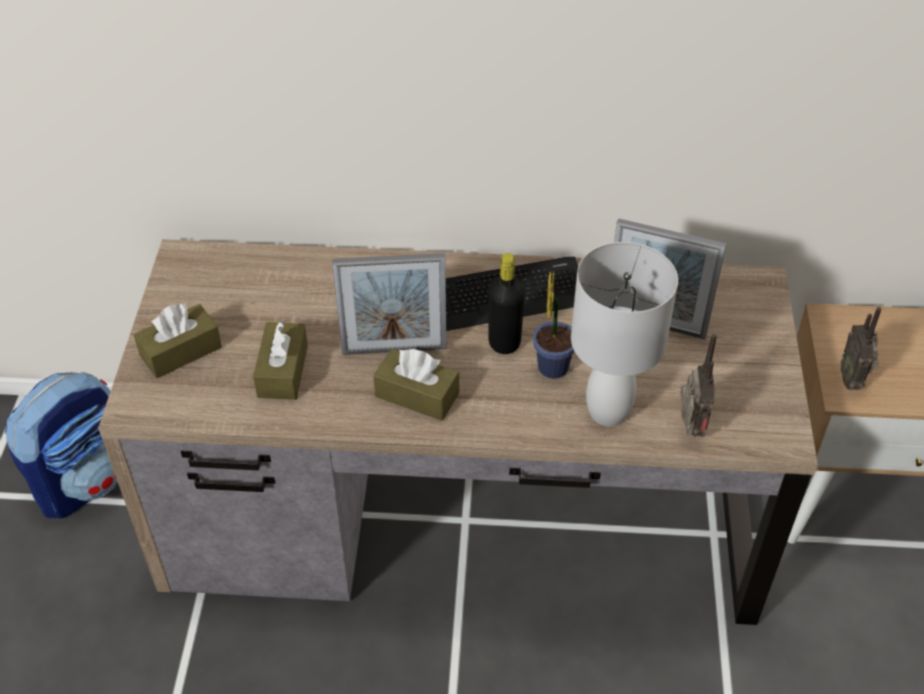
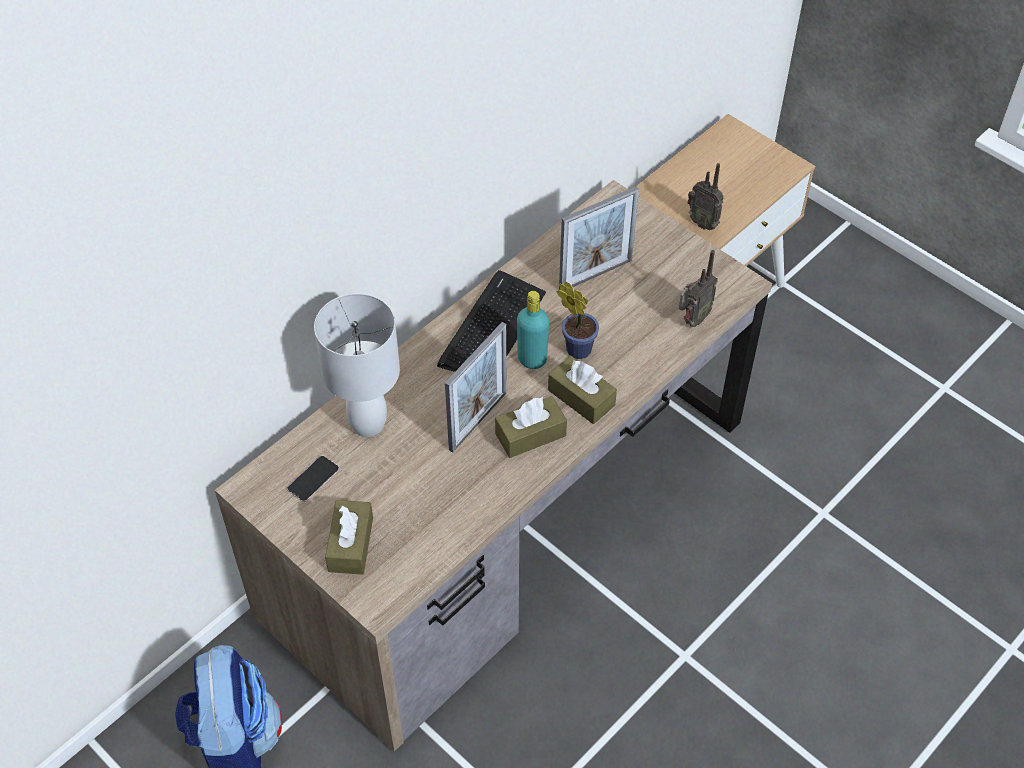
camera: 50 degrees left, 5 degrees up
brown tissue box [253,321,308,400] -> brown tissue box moved to [548,356,617,424]
black bottle [488,253,525,354] -> turquoise bottle [517,291,549,369]
white table lamp [571,242,678,426] -> white table lamp moved to [314,294,400,437]
radio [681,334,717,437] -> radio turned 90 degrees clockwise [679,250,718,327]
none -> phone [287,456,339,502]

